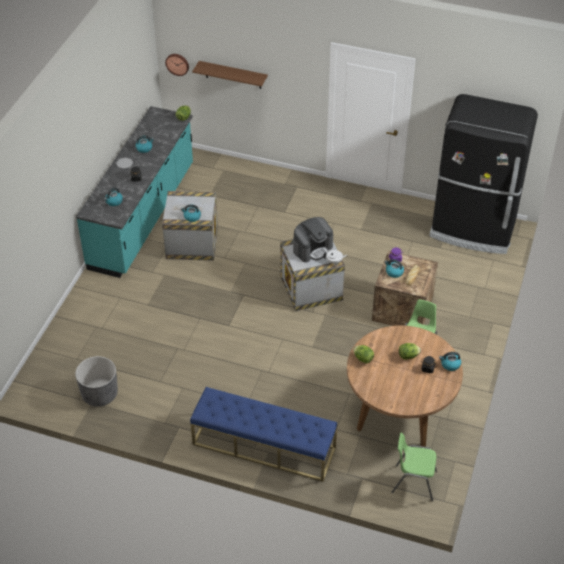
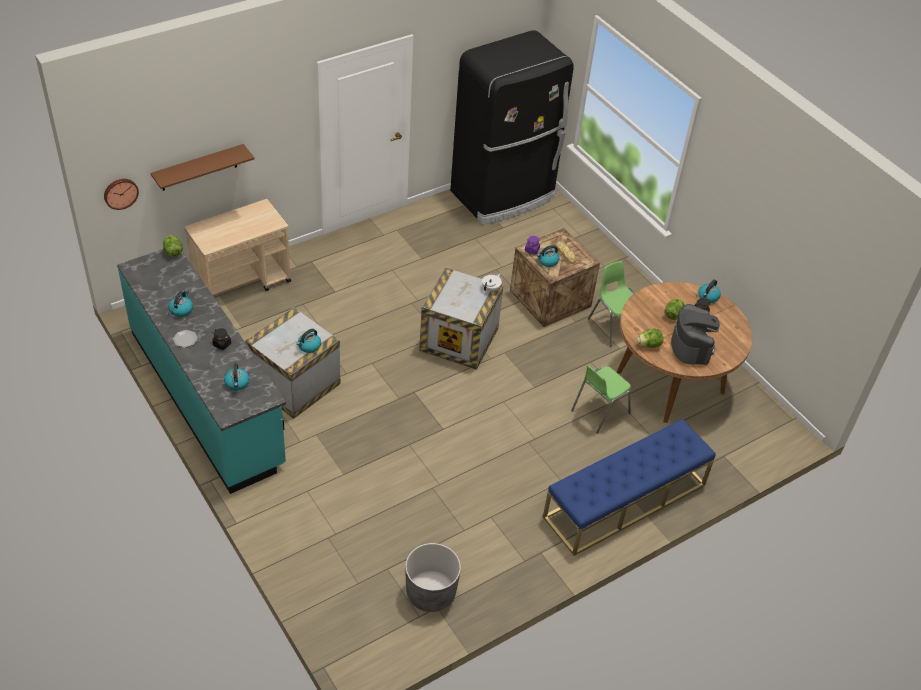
camera: 55 degrees left, 0 degrees up
coffee machine [293,217,333,262] -> coffee machine moved to [671,304,720,365]
green chair [391,433,437,501] -> green chair moved to [571,365,631,434]
none -> beige cart [185,199,291,295]

